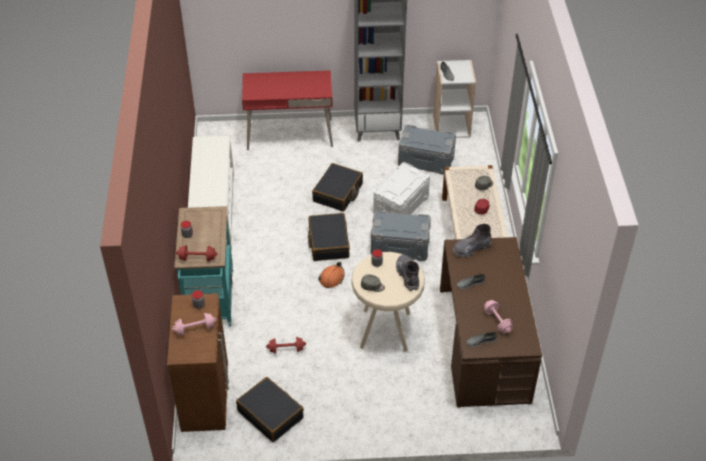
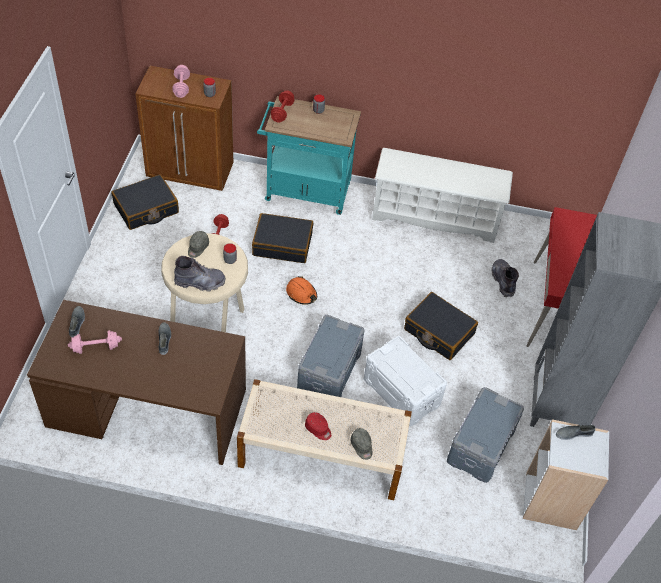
camera: 100 degrees right, 5 degrees up
black suitcase [308,213,350,261] -> black suitcase moved to [252,213,313,263]
grey boot [453,224,492,258] -> grey boot moved to [491,259,519,298]

